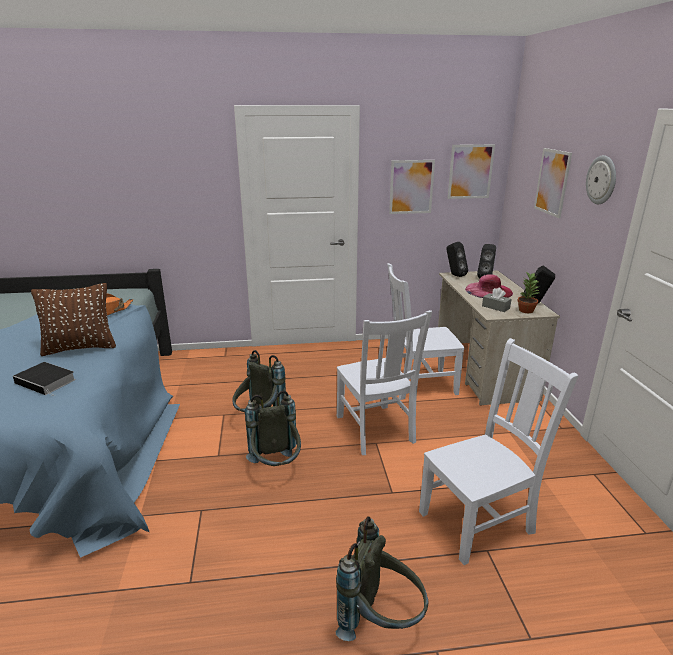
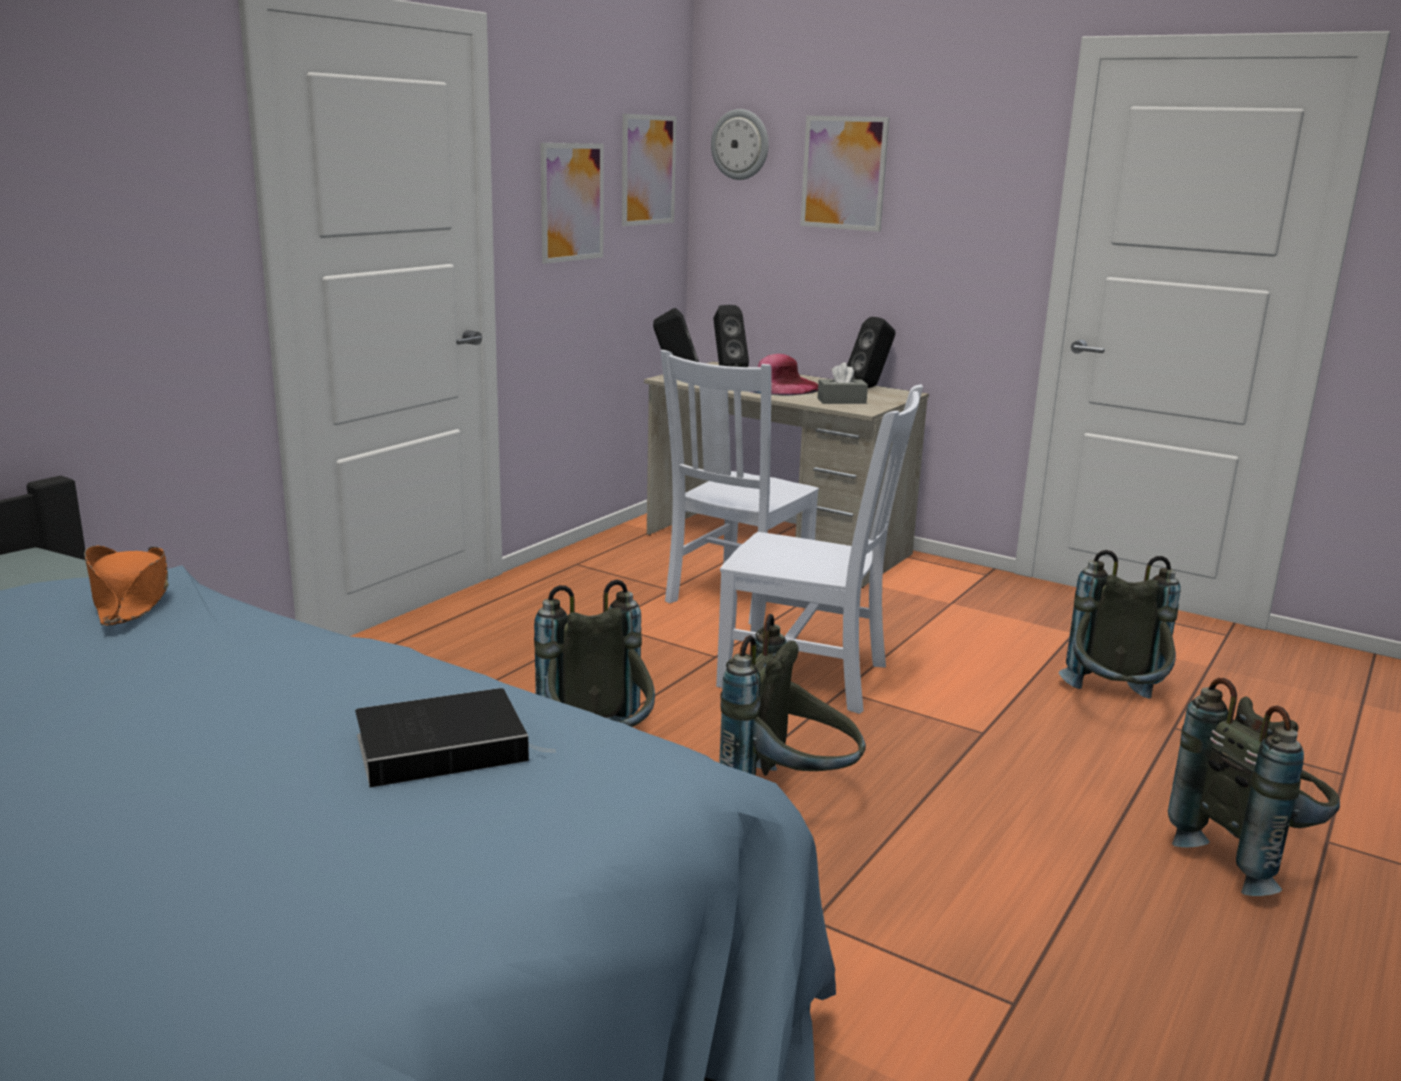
camera: 50 degrees left, 5 degrees down
brown pillow [31,283,116,356] -> none
white chair [419,338,579,565] -> grey backpack [1059,550,1181,699]
potted plant [518,272,540,313] -> none
wall clock [586,155,616,204] -> wall clock moved to [711,109,769,180]

